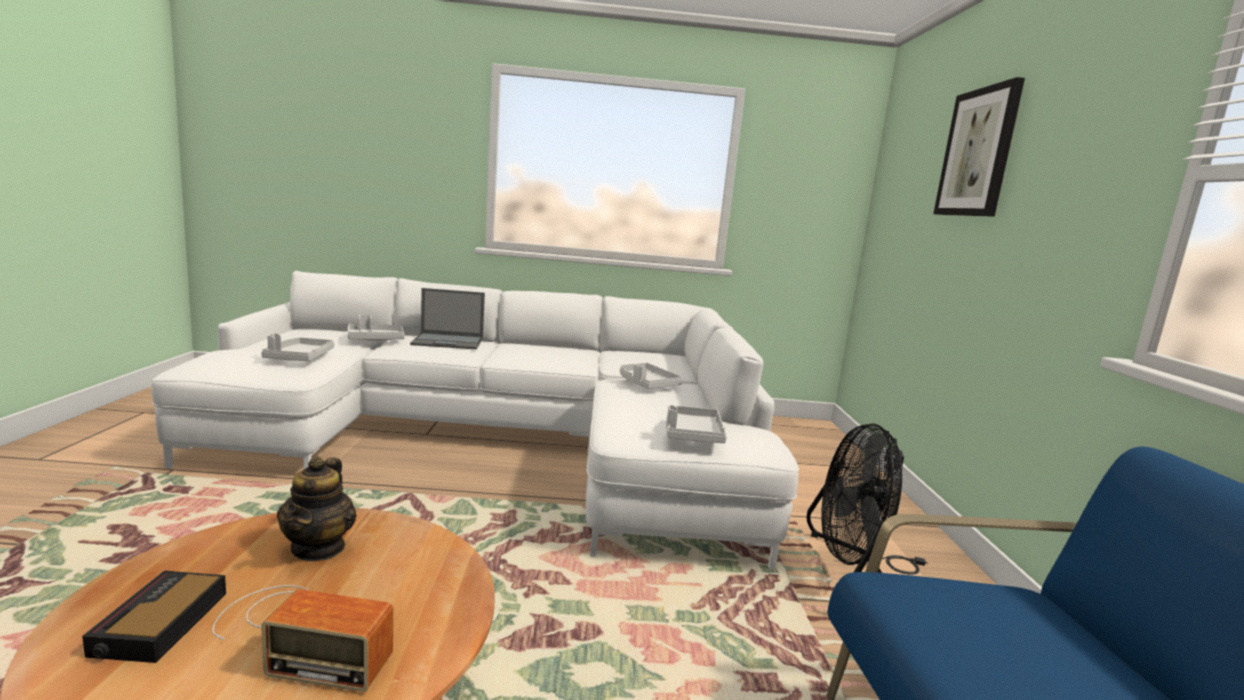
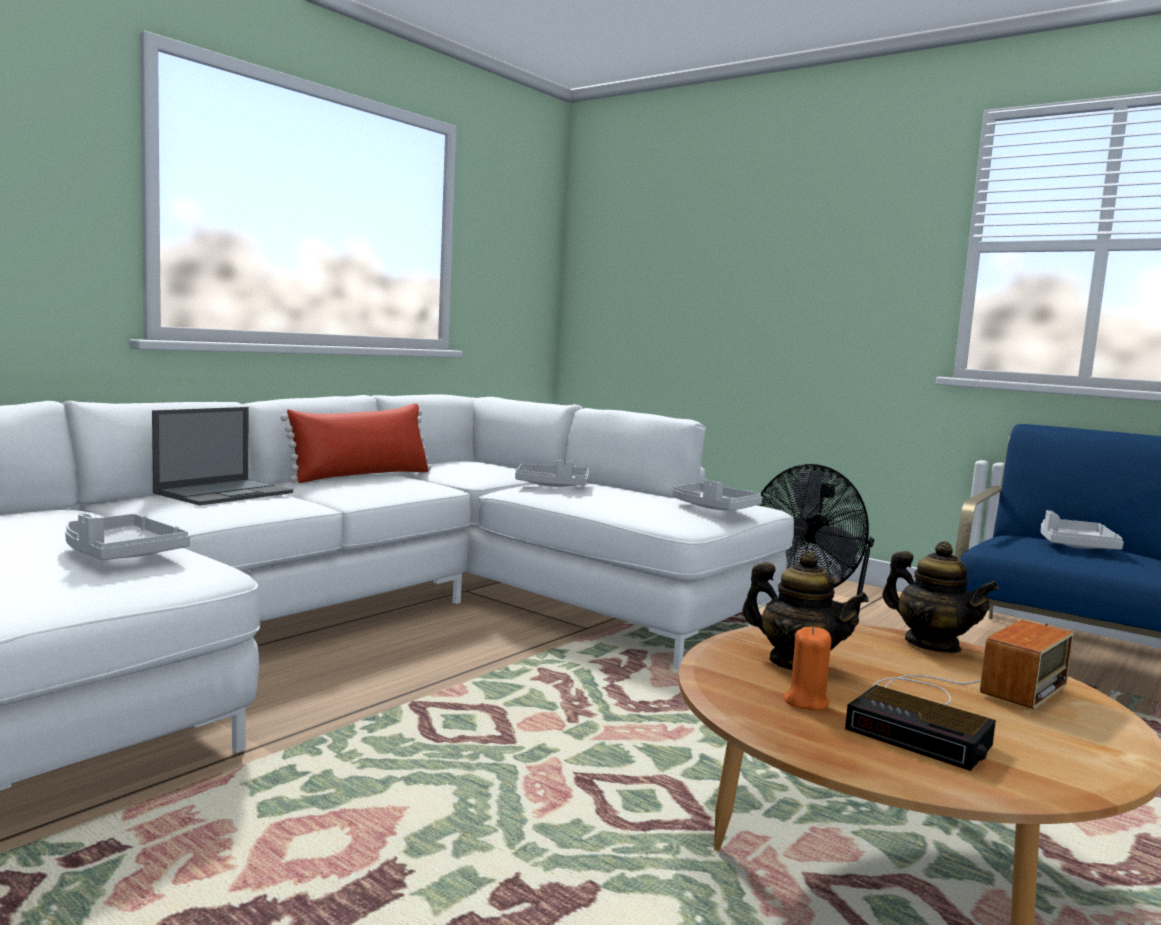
camera: 50 degrees left, 5 degrees down
grey tray [348,315,405,341] -> grey tray moved to [1041,510,1124,550]
picture [933,77,1025,217] -> none
none -> red pillow [281,403,431,483]
none -> orange candle [784,626,831,711]
none -> teapot [882,541,999,653]

